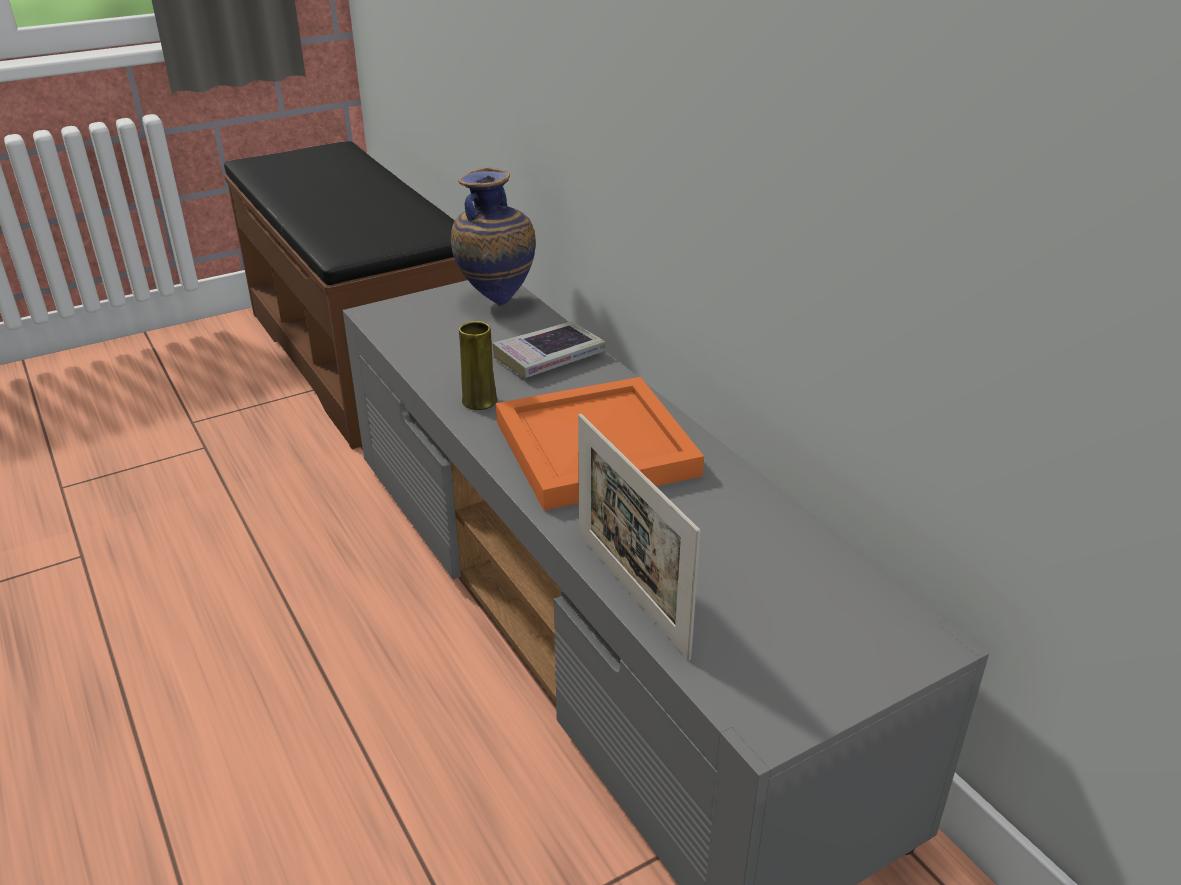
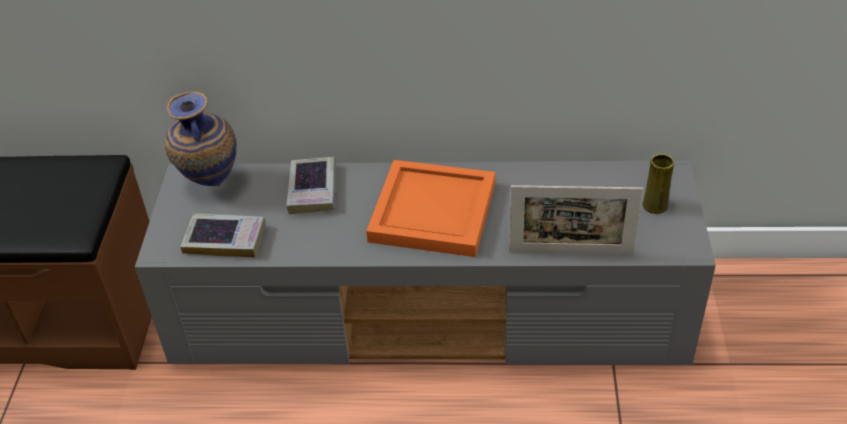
camera: 55 degrees left, 10 degrees up
yellow vase [459,321,497,410] -> yellow vase moved to [642,154,674,214]
none -> book [180,213,265,258]

